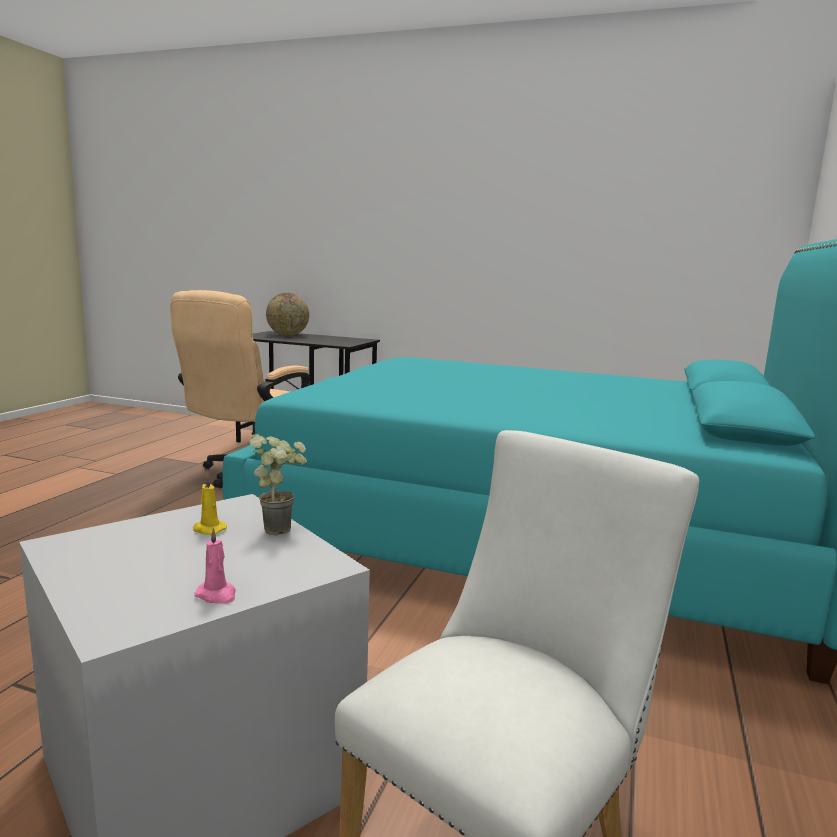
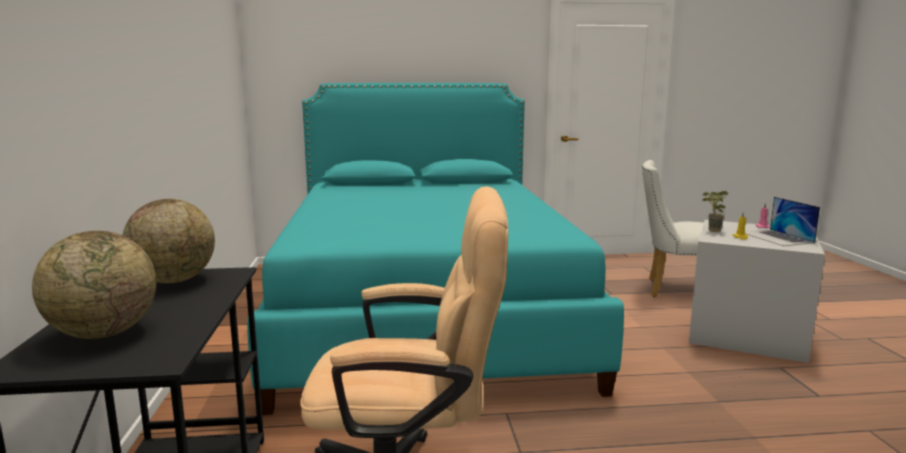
camera: 115 degrees left, 0 degrees up
none -> globe [123,199,215,283]
none -> laptop [745,197,820,246]

